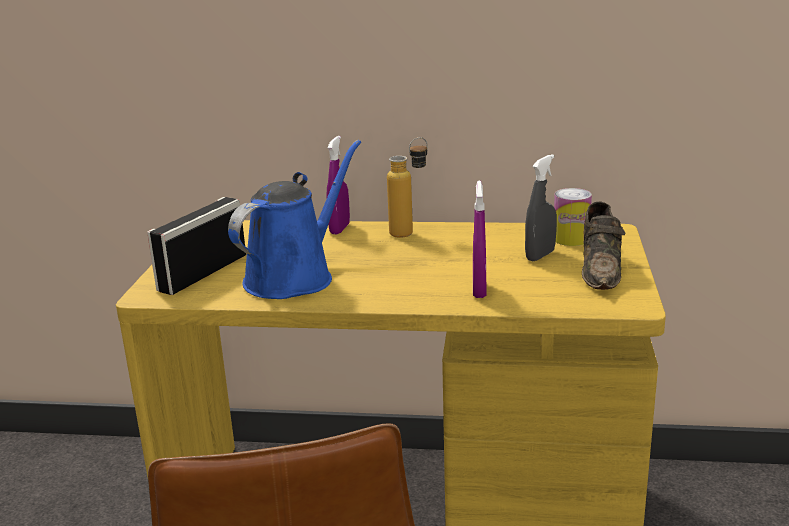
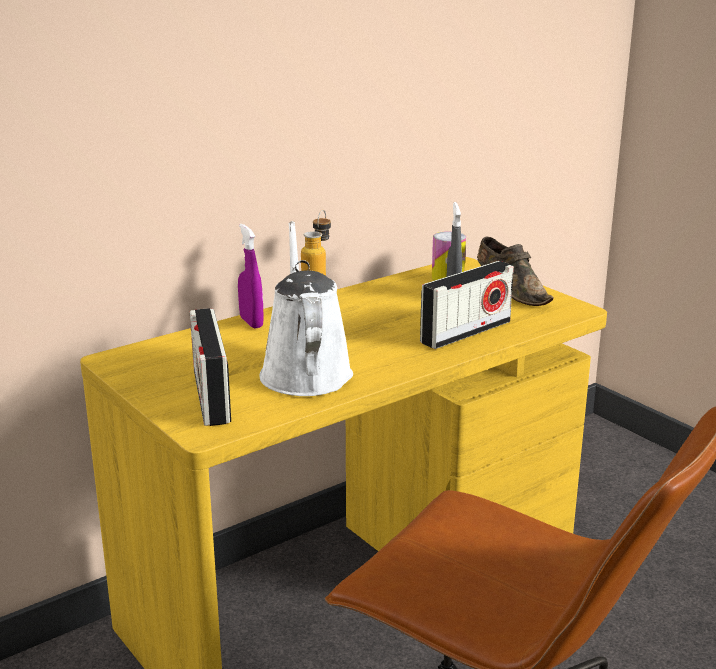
camera: 45 degrees left, 0 degrees up
blue watering can [228,140,361,299] -> white watering can [259,221,353,396]
purple spray bottle [473,180,487,298] -> radio [420,261,514,349]

